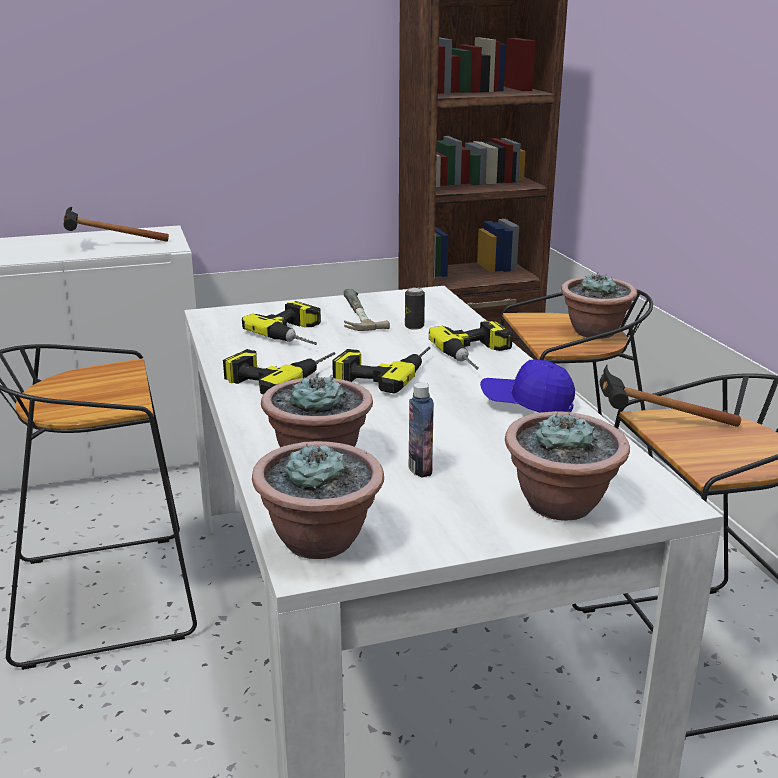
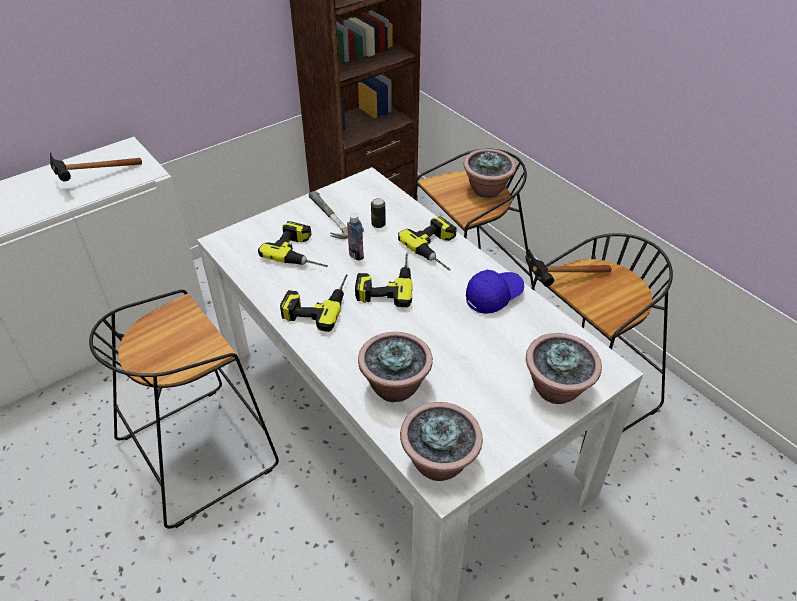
camera: 20 degrees left, 20 degrees up
bottle [408,382,434,478] -> bottle moved to [347,213,364,261]
blue cap [480,360,575,413] -> blue cap turned 150 degrees clockwise [466,270,524,314]

